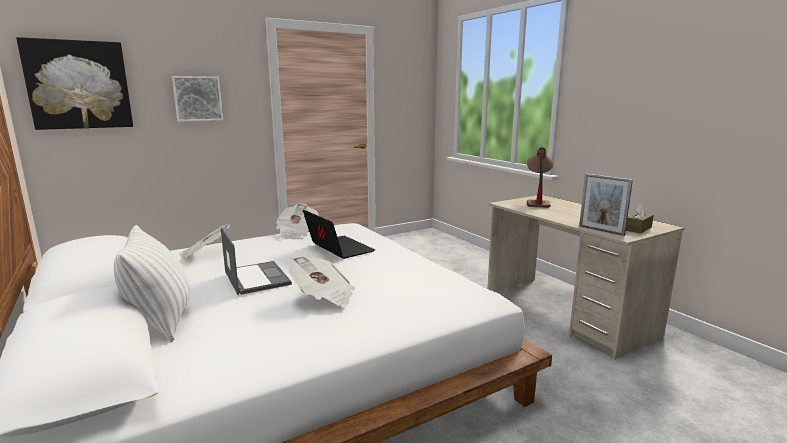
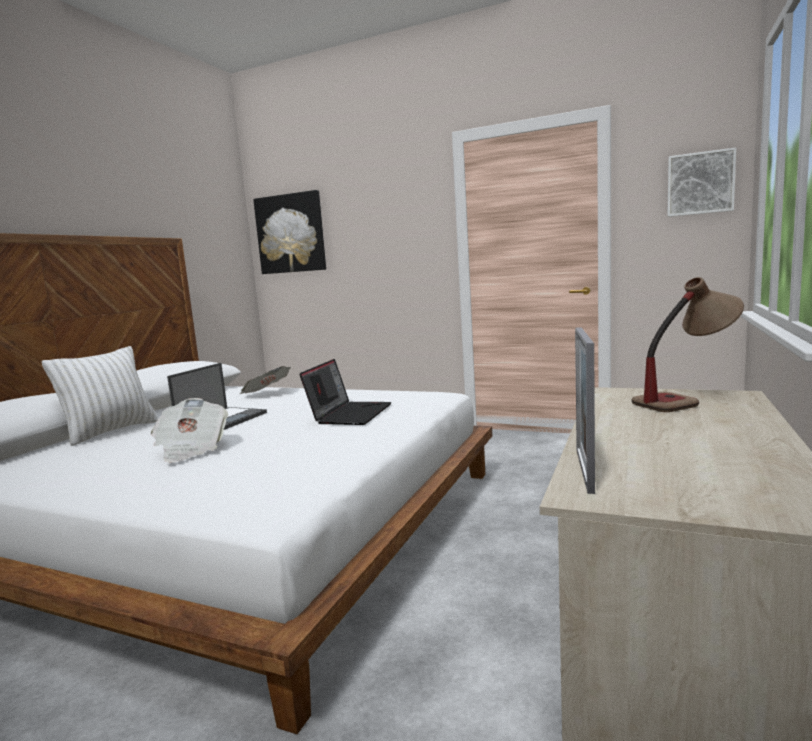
camera: 55 degrees right, 5 degrees down
picture [172,76,223,122] -> picture moved to [667,148,736,217]
newspaper [276,204,319,240] -> none
brown tissue box [626,203,654,234] -> none

